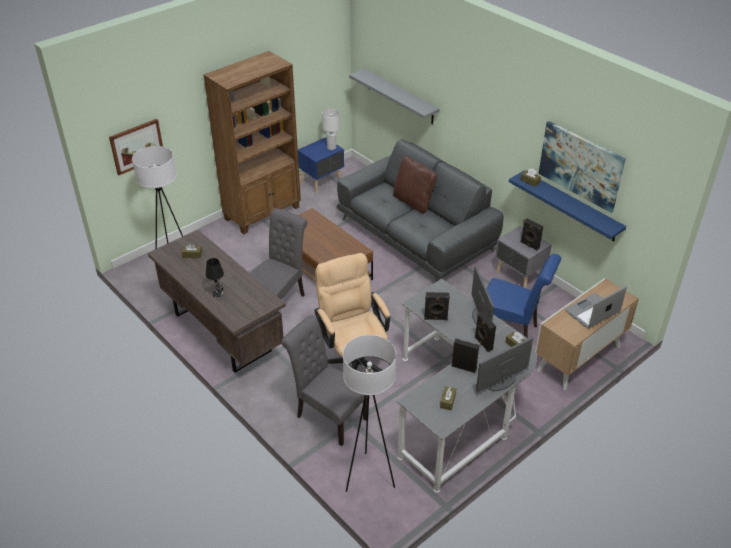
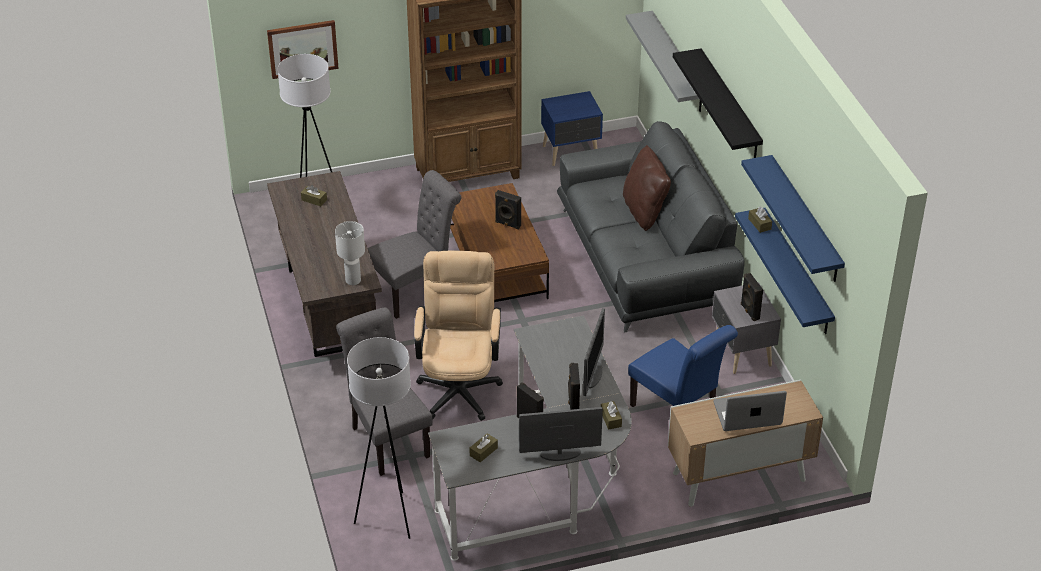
camera: 25 degrees right, 0 degrees up
black table lamp [206,258,224,298] -> none
white table lamp [322,109,340,150] -> white table lamp moved to [335,221,365,285]
black speaker [424,292,450,320] -> black speaker moved to [495,190,521,230]
picture [538,121,626,213] -> blue shelf [741,155,845,282]
none -> black shelf [673,48,763,158]

